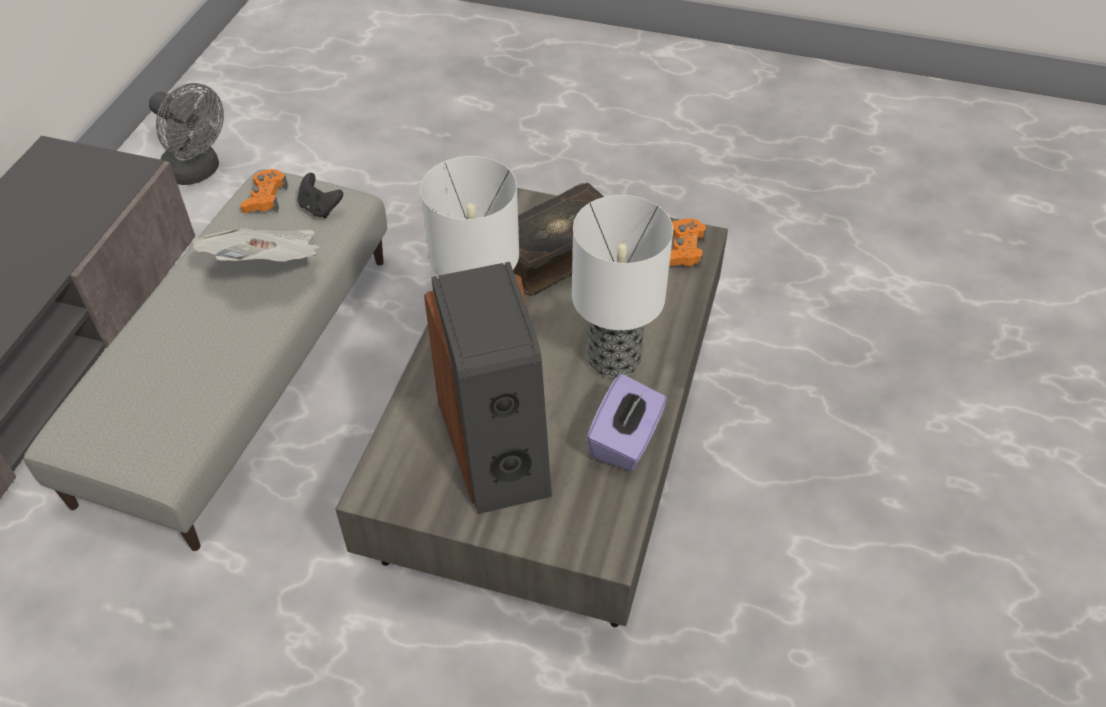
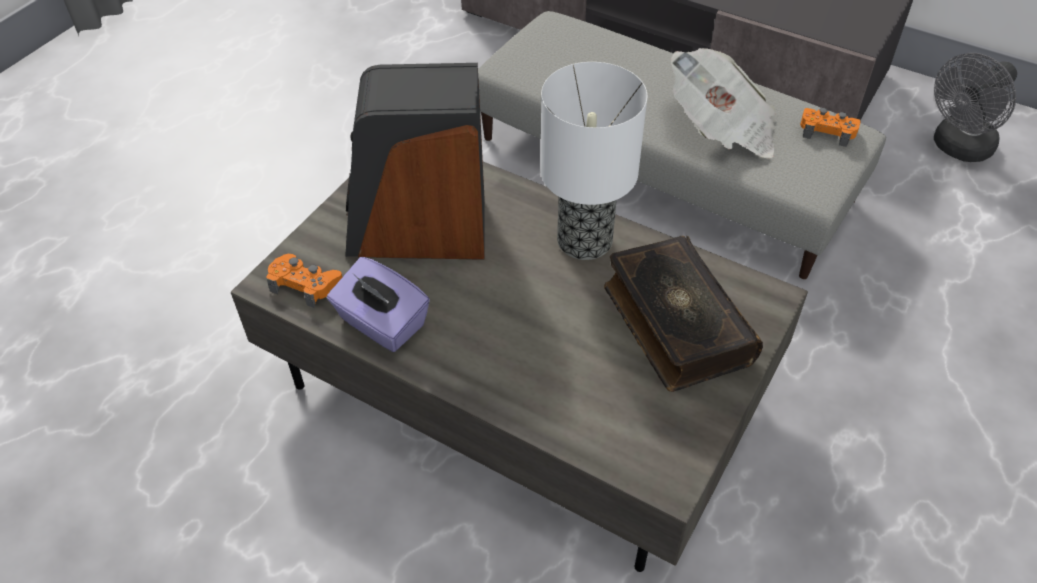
camera: 105 degrees right, 0 degrees up
black game controller [298,173,343,218] -> none
table lamp [572,195,673,378] -> none
orange game controller [669,219,706,267] -> orange game controller moved to [266,254,342,308]

